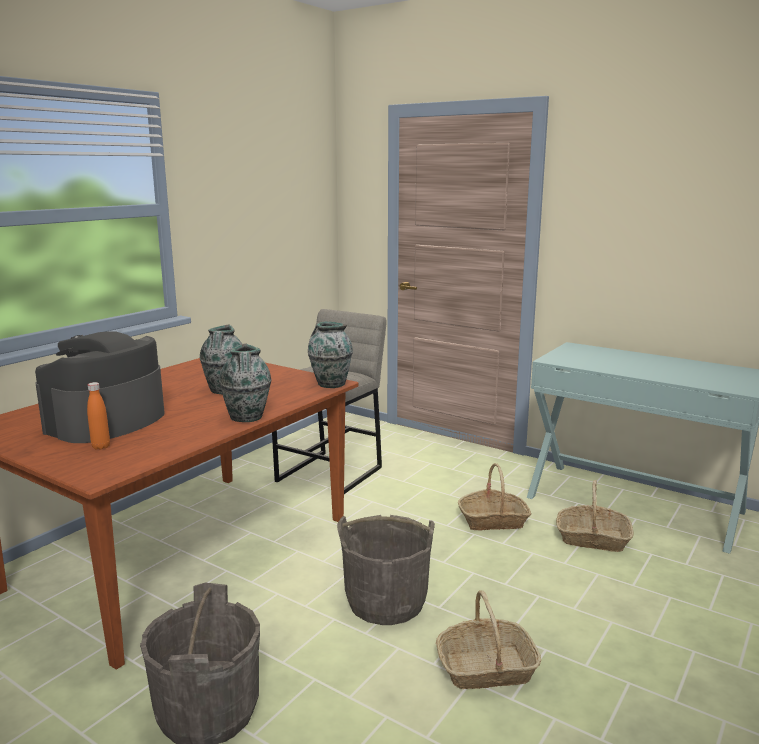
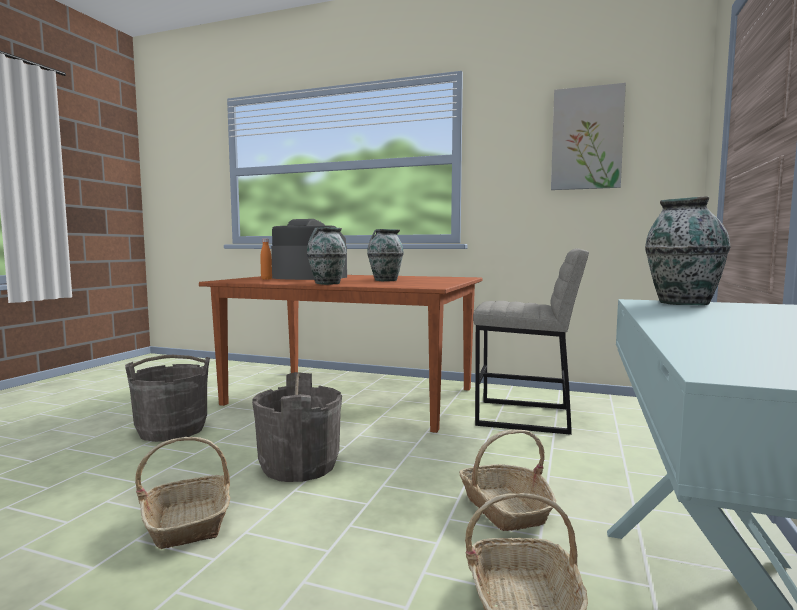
camera: 75 degrees right, 10 degrees down
vase [308,321,353,388] -> vase moved to [645,196,731,305]
none -> picture [551,83,626,190]

